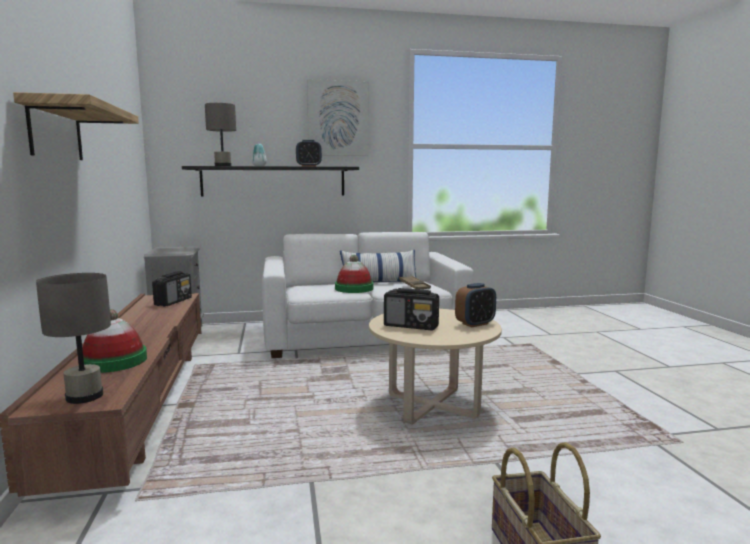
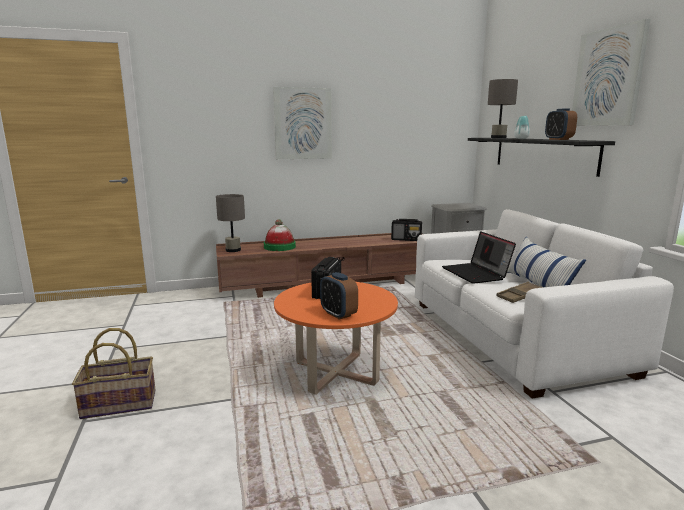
camera: 85 degrees right, 5 degrees up
shelf [13,92,139,160] -> picture [273,87,332,159]
hat [335,255,374,293] -> laptop [442,231,516,284]
beige coffee table [369,309,502,425] -> orange coffee table [274,282,398,395]

